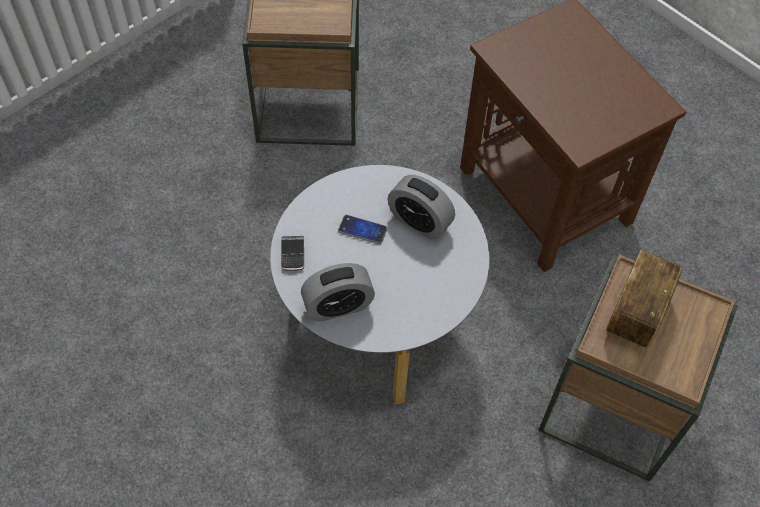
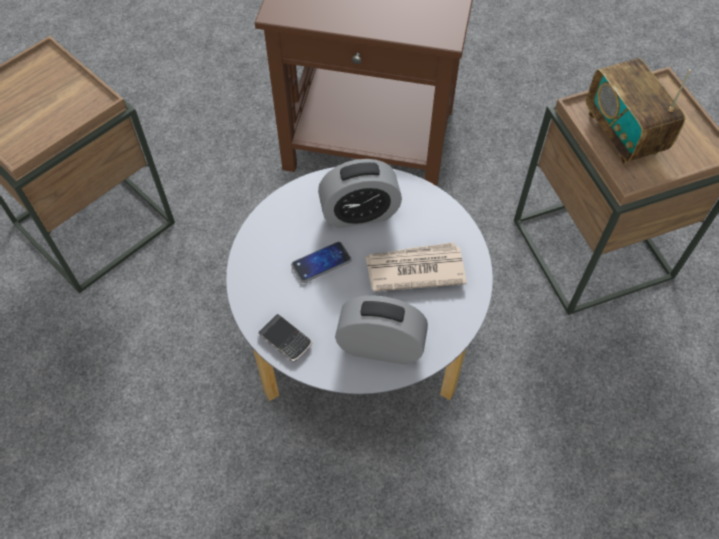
camera: 45 degrees left, 0 degrees up
alarm clock [301,263,375,322] -> alarm clock turned 105 degrees counterclockwise [335,295,428,365]
none -> newspaper [365,242,467,292]

